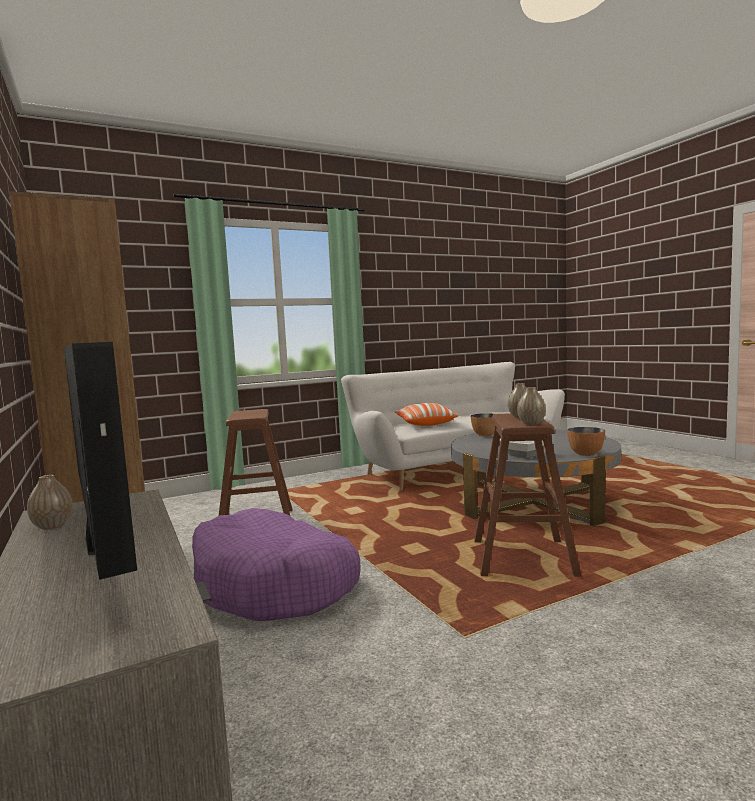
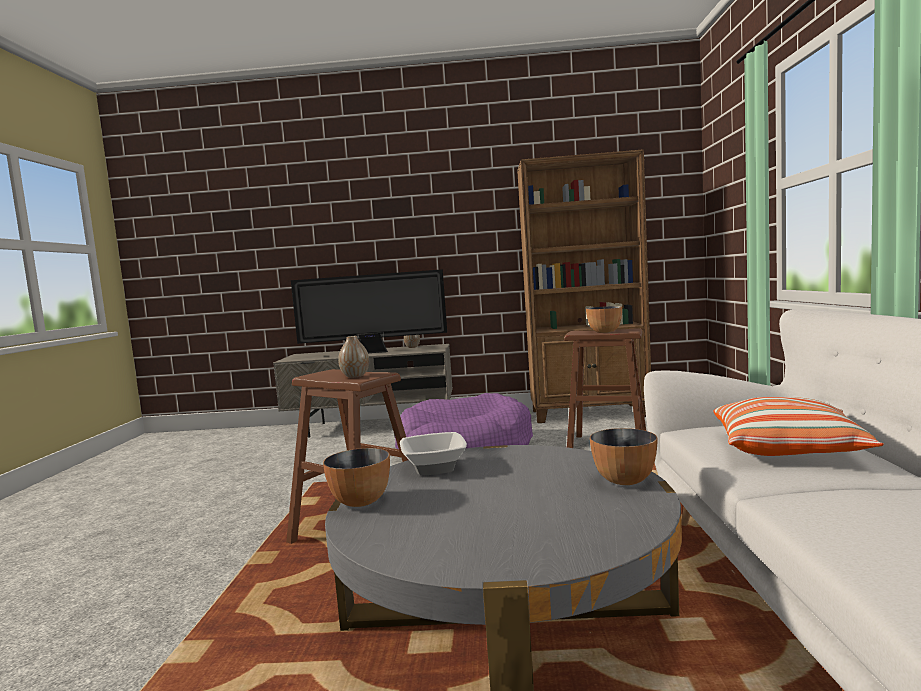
camera: 120 degrees right, 0 degrees up
vase [517,387,546,425] -> none
none -> bowl [586,306,622,333]

